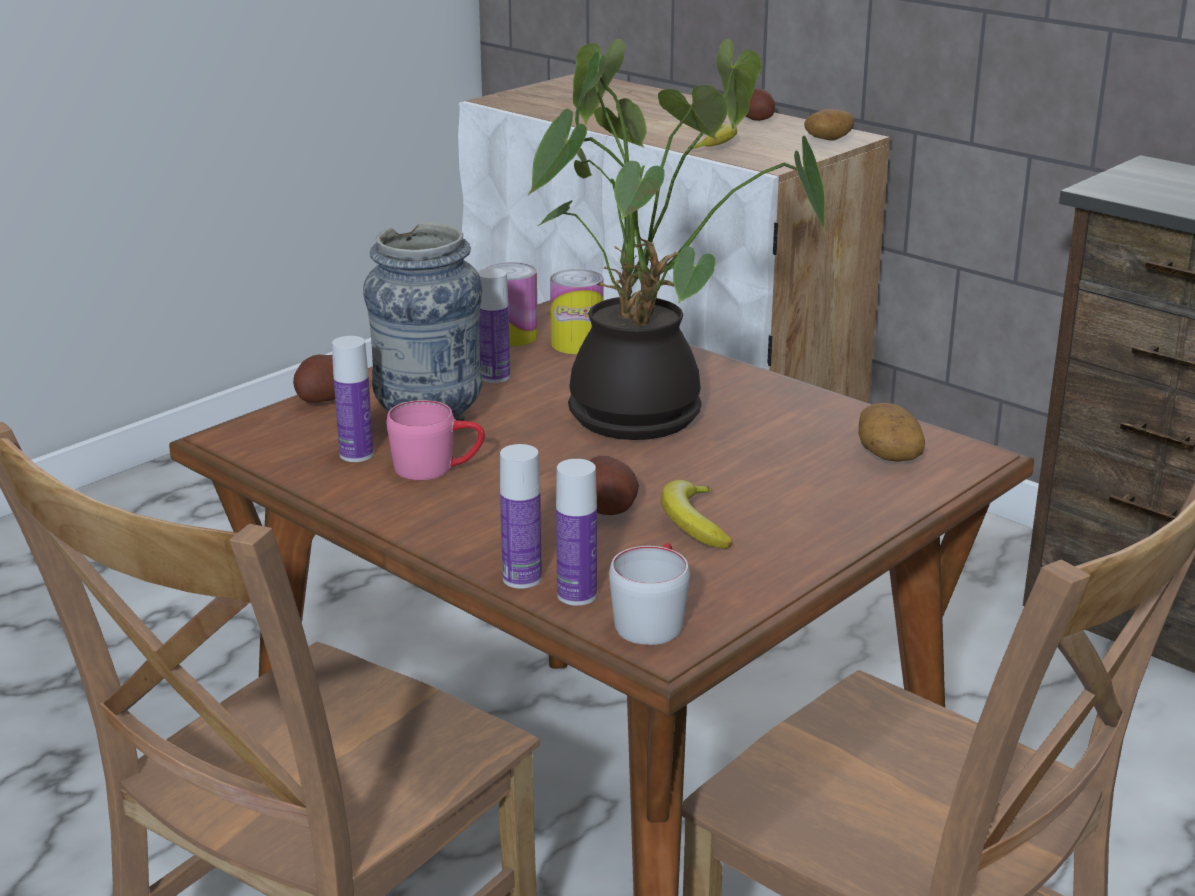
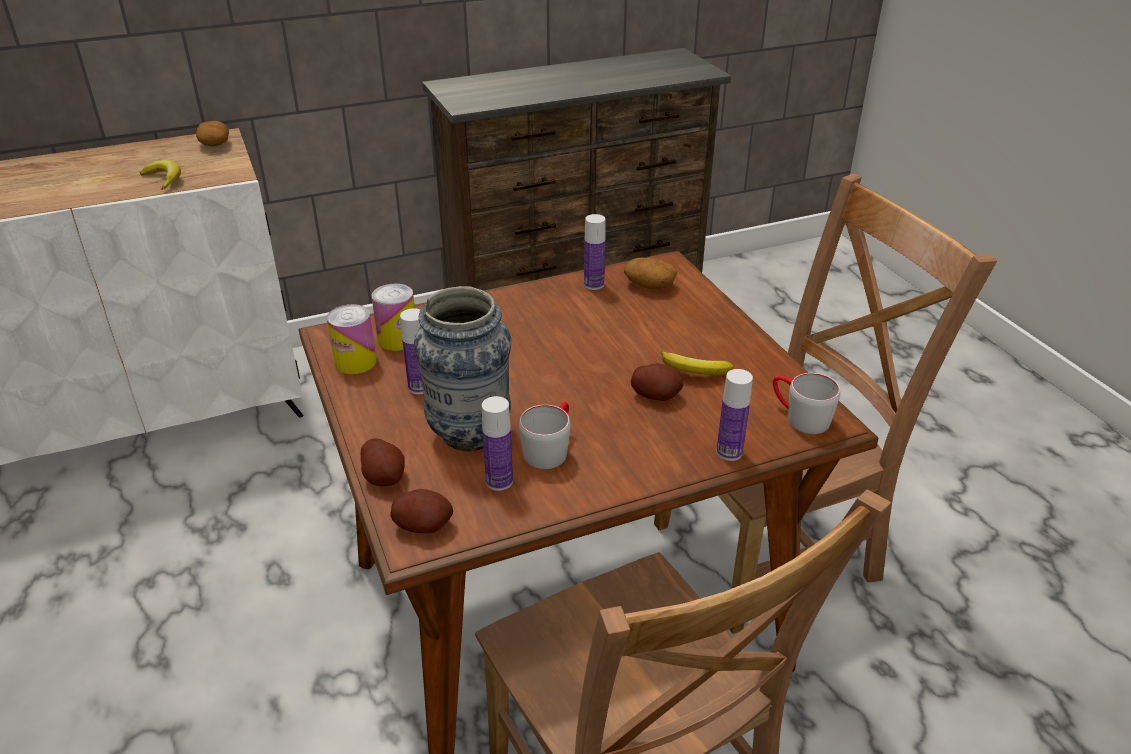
camera: 65 degrees left, 10 degrees up
pink mug [386,400,485,480] -> grey mug [519,402,571,469]
potted plant [527,38,826,440] -> none
bottle [556,459,597,606] -> bottle moved to [584,214,605,290]
potato [746,88,775,121] -> potato moved to [390,489,453,533]

